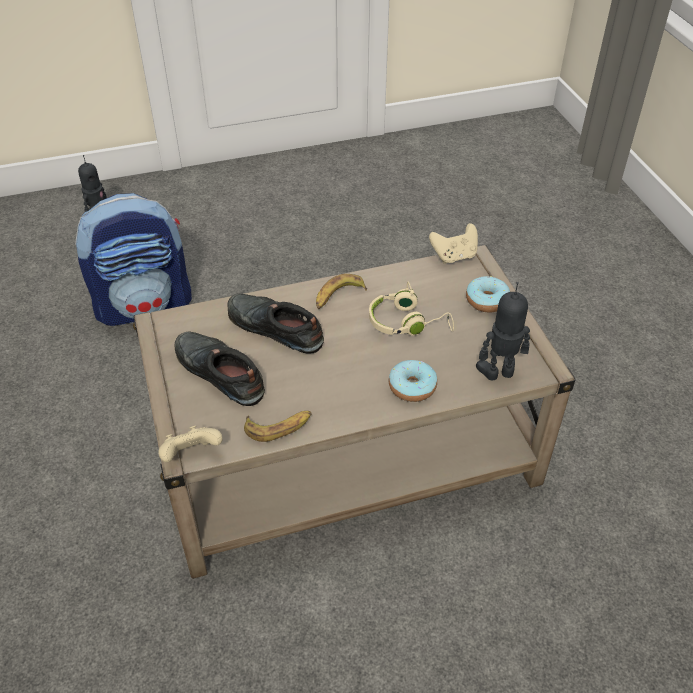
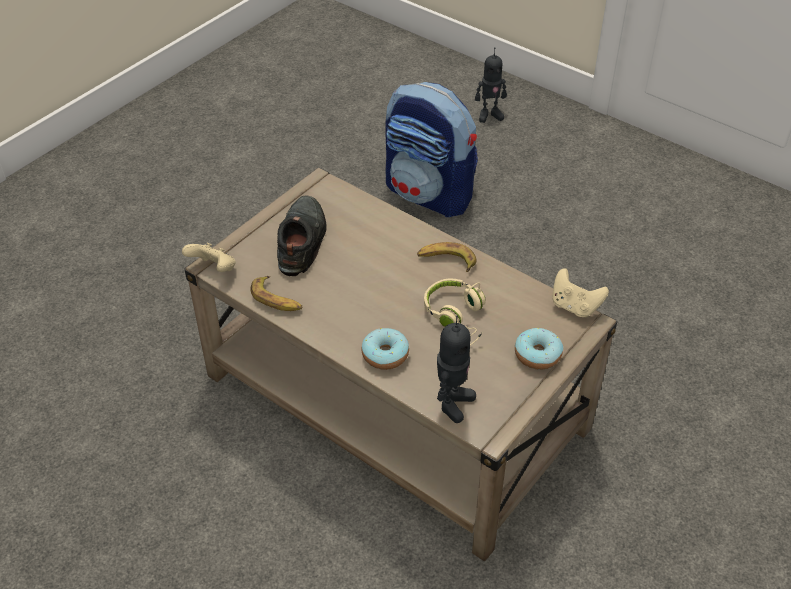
camera: 55 degrees right, 0 degrees up
black shoe [227,294,324,353] -> none
toy robot [476,282,530,380] -> toy robot turned 75 degrees clockwise [437,315,476,423]

